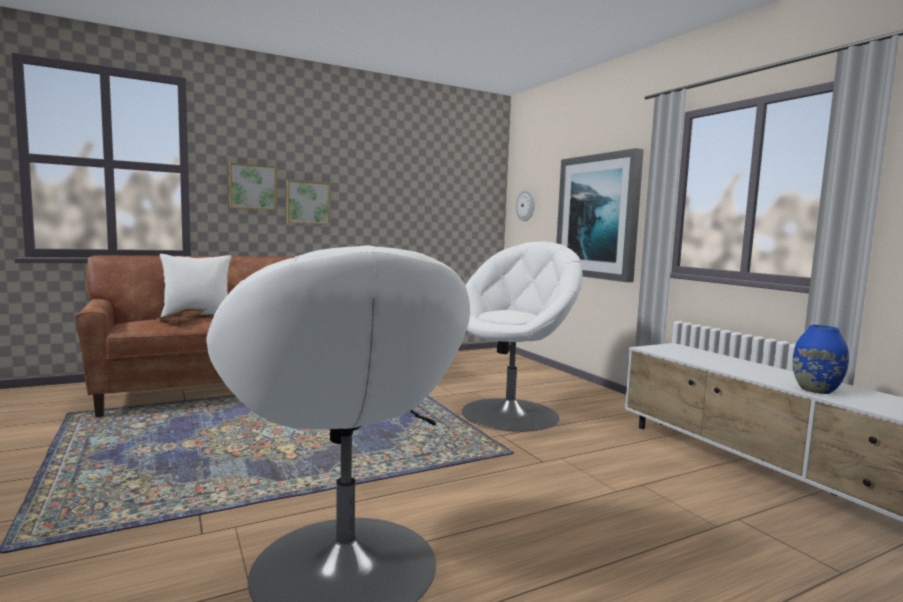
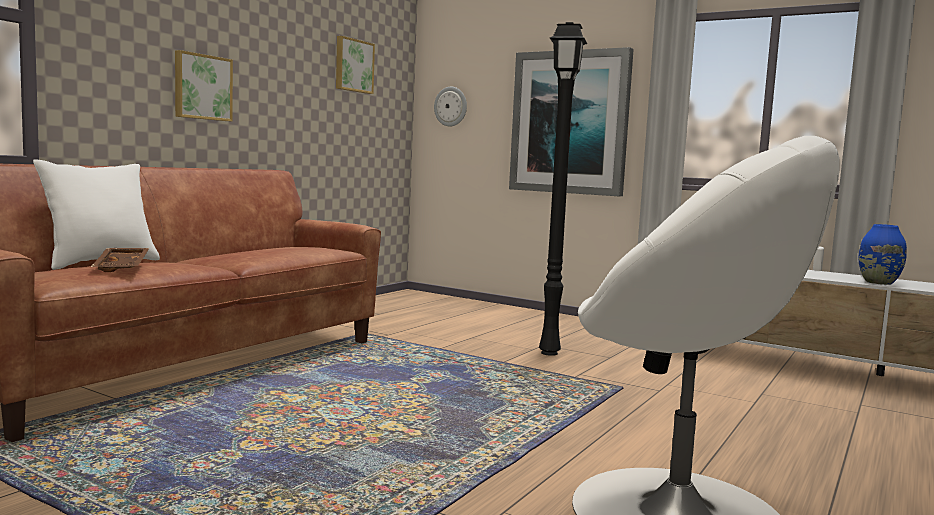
camera: 30 degrees left, 0 degrees up
picture [229,163,276,210] -> picture moved to [336,36,375,94]
white armchair [462,241,583,432] -> black floor lamp [539,22,587,356]

